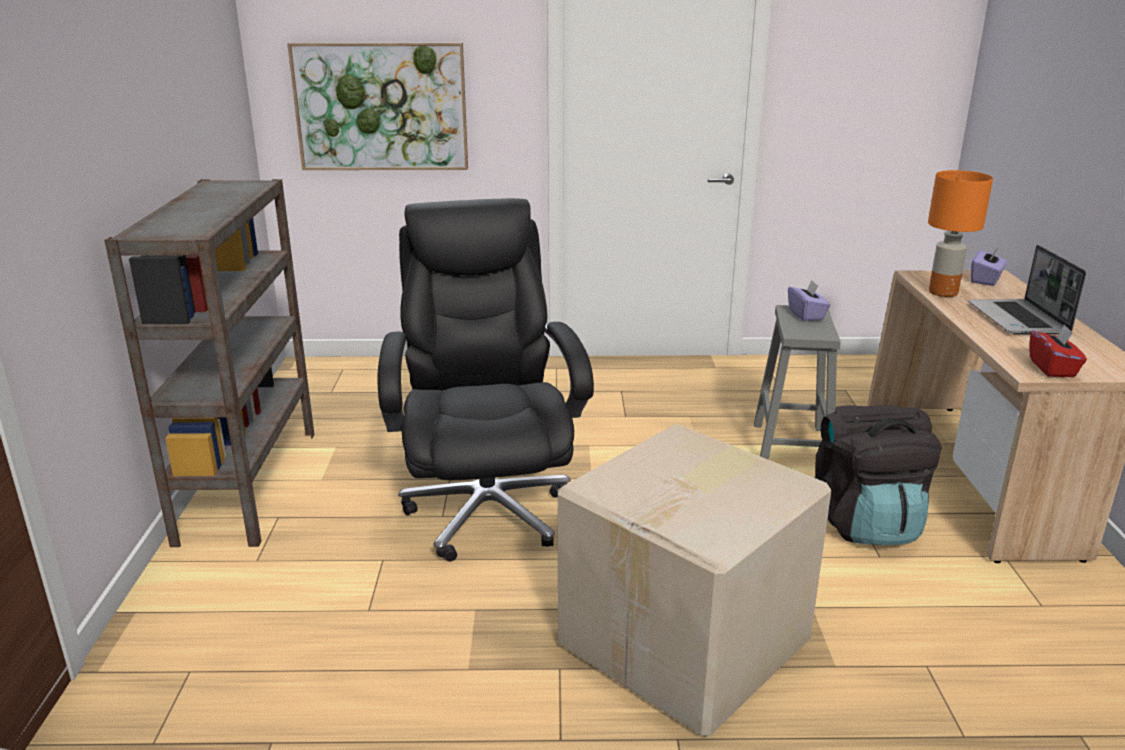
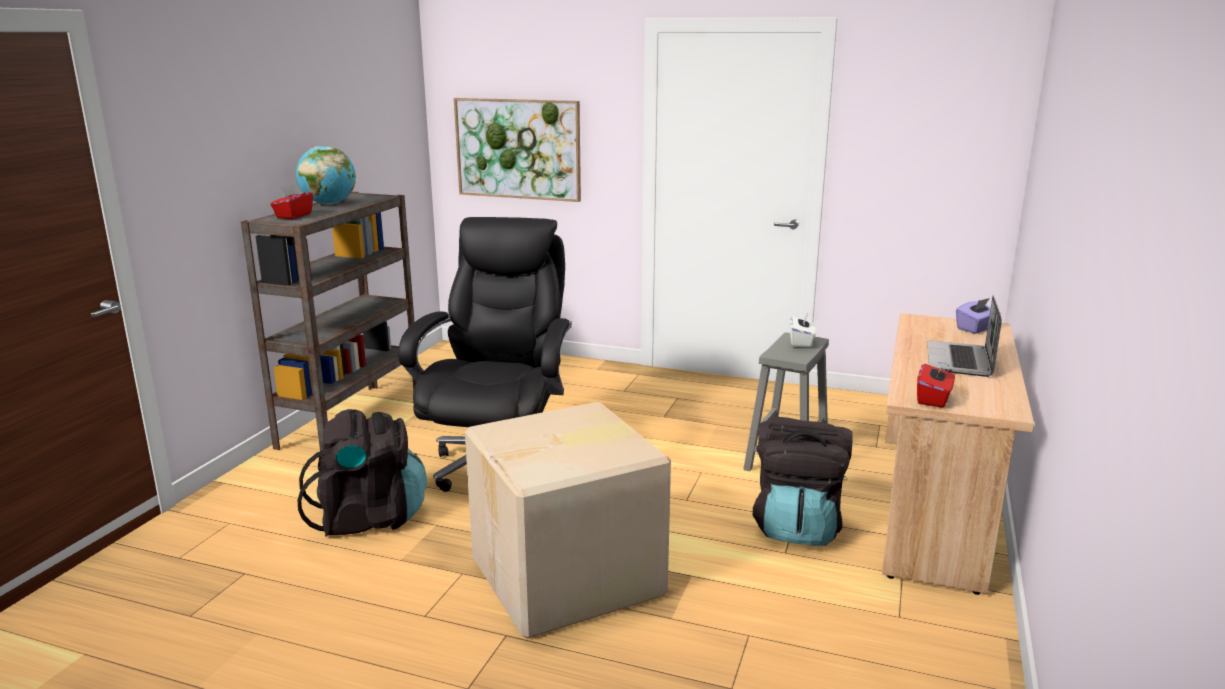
camera: 20 degrees right, 5 degrees down
purple tissue box [788,280,830,321] -> white tissue box [790,313,816,347]
orange table lamp [928,170,993,297] -> none
none -> red tissue box [270,184,313,219]
none -> globe [296,146,356,205]
none -> black backpack [298,409,427,537]

